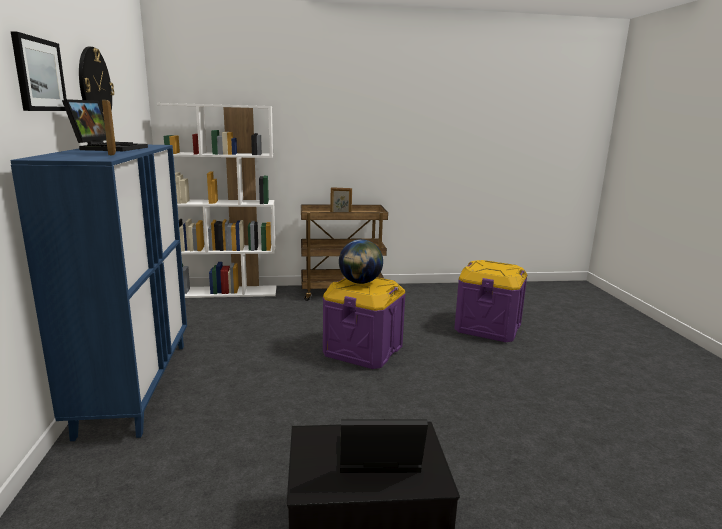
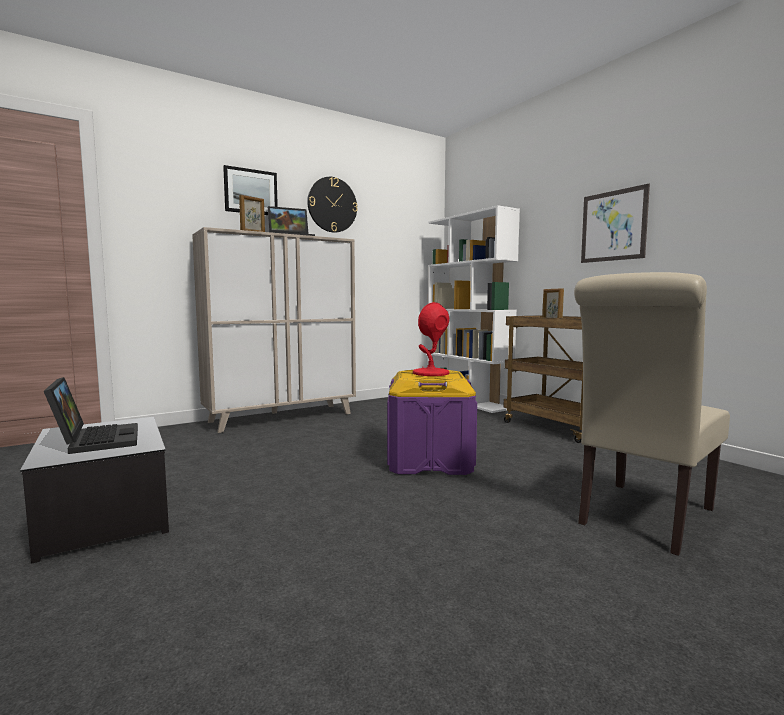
camera: 65 degrees right, 10 degrees down
blue cabinet [10,145,187,441] -> beige cabinet [192,227,356,433]
globe [339,239,383,284] -> red table lamp [413,302,449,376]
purple storage box [454,260,527,342] -> beige chair [574,272,730,556]
none -> picture [581,184,650,263]

